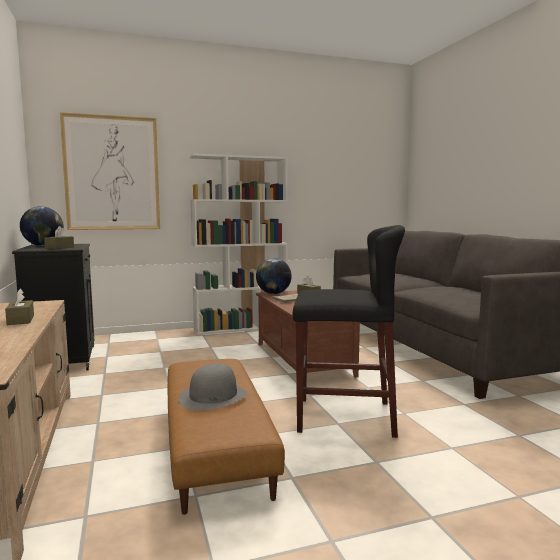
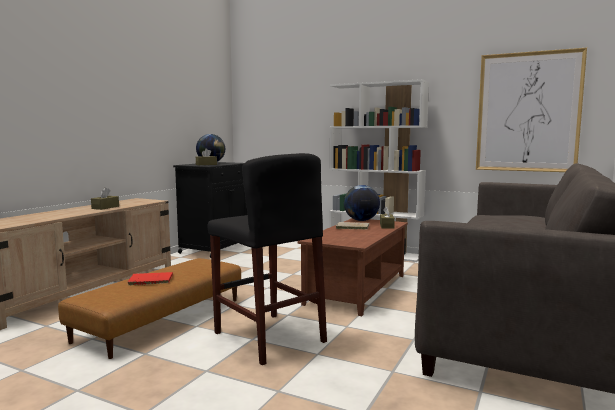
camera: 45 degrees right, 0 degrees up
picture [60,112,160,230] -> picture moved to [476,48,587,172]
grey hat [179,363,247,410] -> red book [127,272,173,285]

